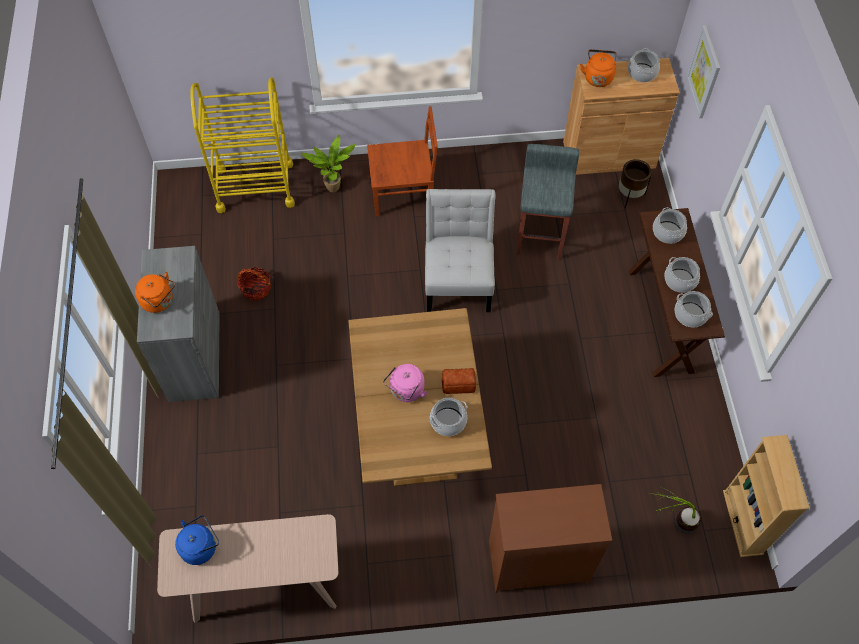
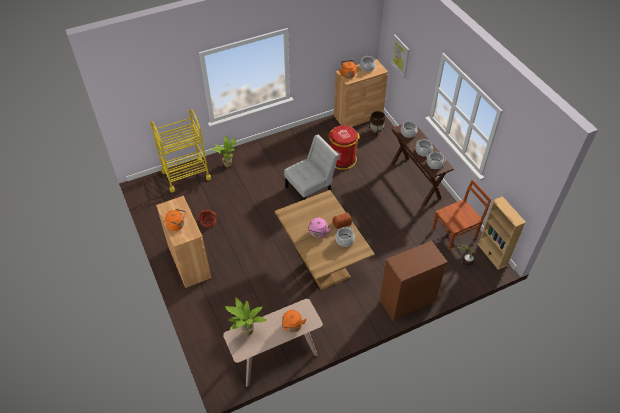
camera: 20 degrees left, 10 degrees down
grey cabinet [137,246,220,402] -> brown cabinet [156,196,212,288]
blue kettle [175,515,219,565] -> potted plant [225,297,267,336]
brown chair [367,106,438,216] -> brown chair moved to [432,179,491,250]
white chair [425,189,495,312] -> white chair turned 75 degrees clockwise [284,135,339,200]
grey stool [517,144,579,259] -> red trash can [328,125,360,170]
none -> orange kettle [282,310,307,333]

